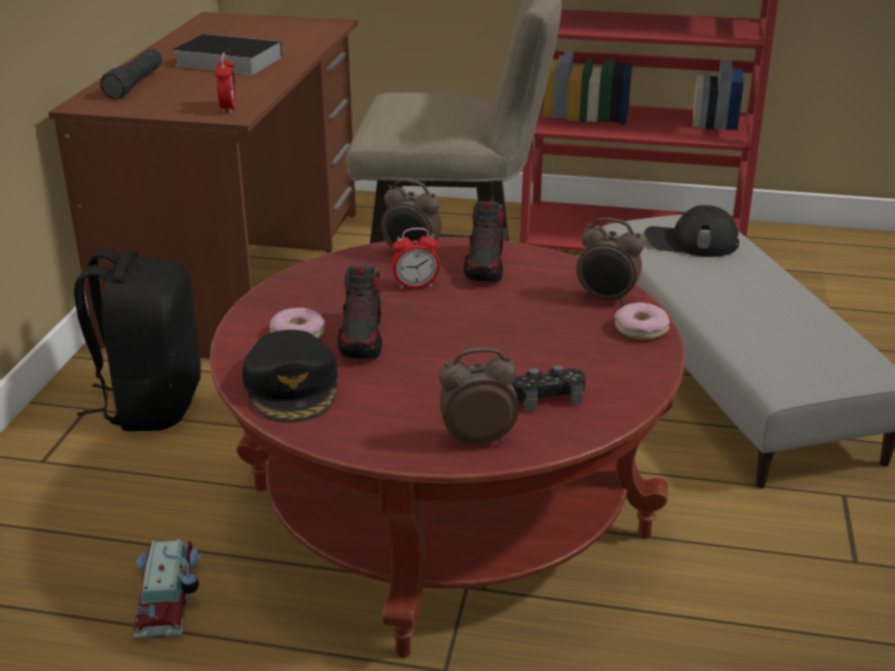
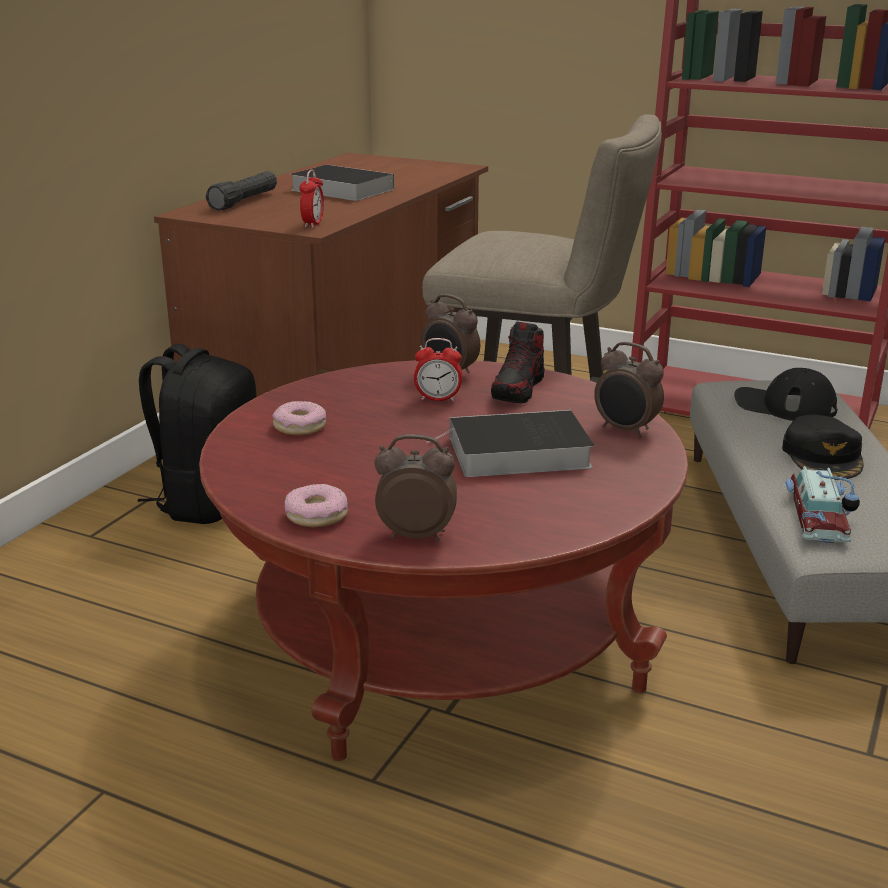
camera: 15 degrees right, 5 degrees down
toy car [133,539,201,639] -> toy car moved to [783,466,860,543]
black cap [242,330,338,422] -> black cap moved to [782,415,864,480]
shoe [337,265,382,359] -> none
black game controller [512,365,585,412] -> none
donut [614,302,670,340] -> donut moved to [285,484,348,527]
none -> book [427,410,594,477]

